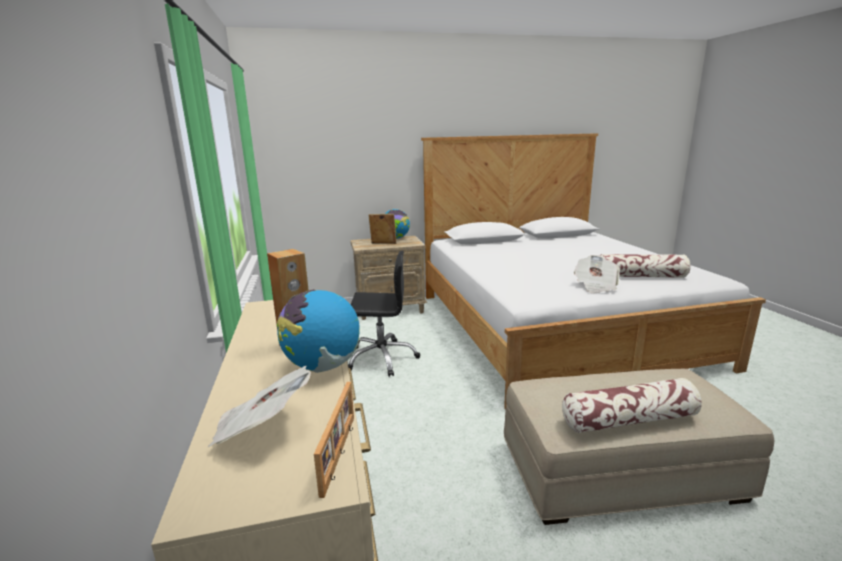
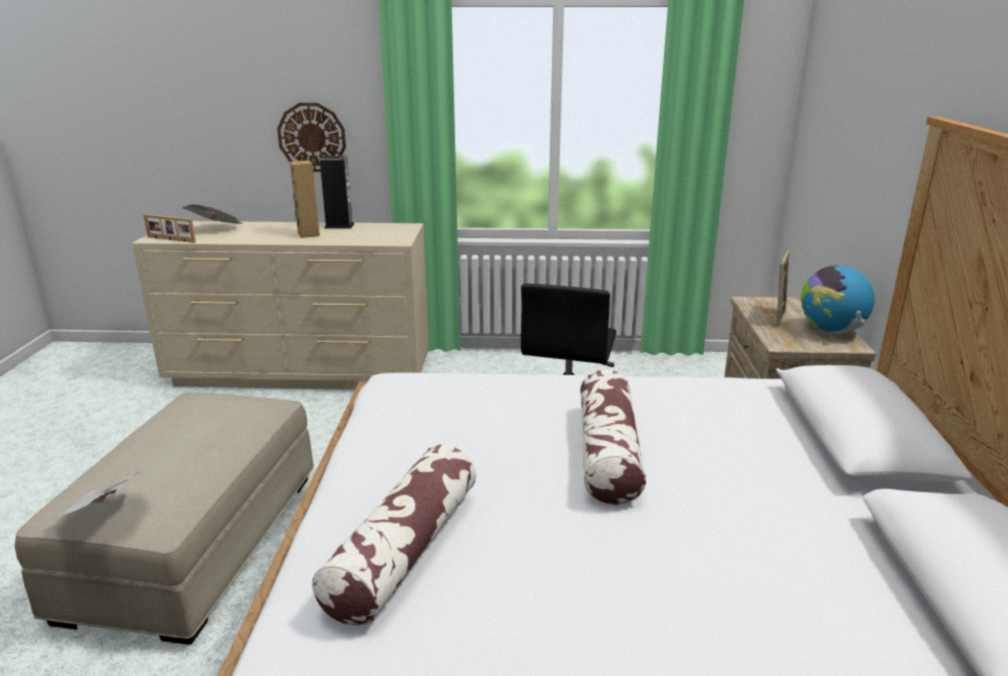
camera: 105 degrees right, 5 degrees up
globe [277,289,360,373] -> none
pillow [562,378,702,433] -> pillow moved to [580,369,646,505]
newspaper [574,255,620,293] -> newspaper moved to [50,471,141,520]
none -> wall clock [277,103,346,172]
none -> speaker [320,156,354,228]

